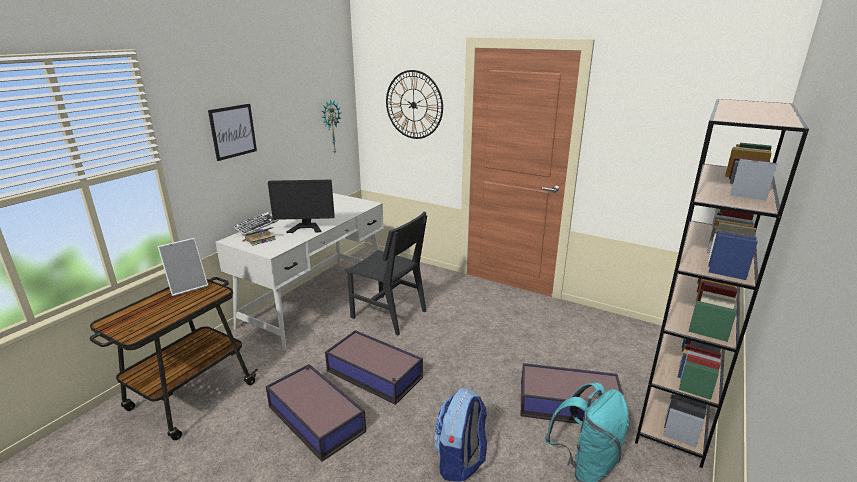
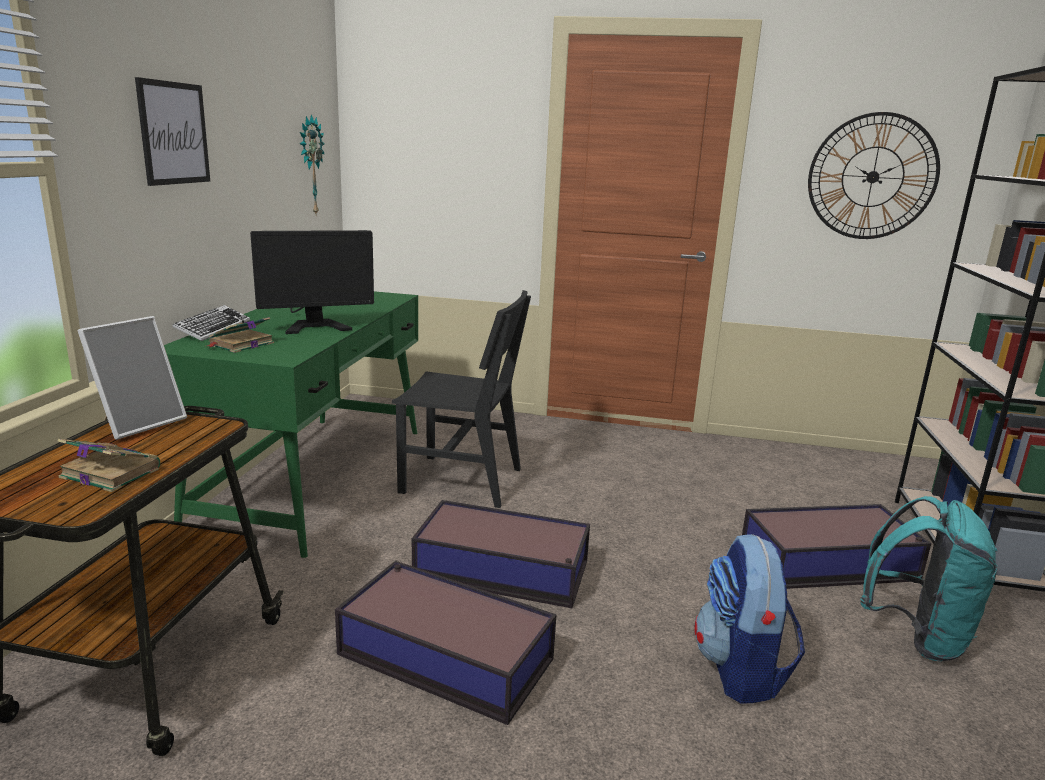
camera: 20 degrees left, 5 degrees down
white desk [216,193,384,350] -> green desk [164,291,418,558]
wall clock [386,70,443,139] -> wall clock moved to [808,112,940,239]
none -> book [58,439,160,492]

